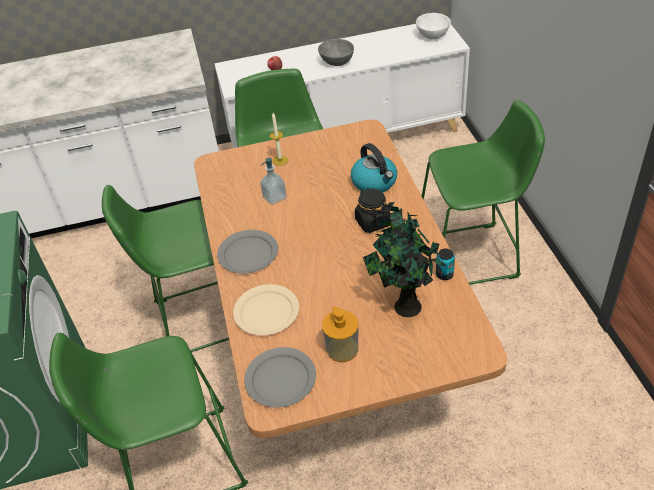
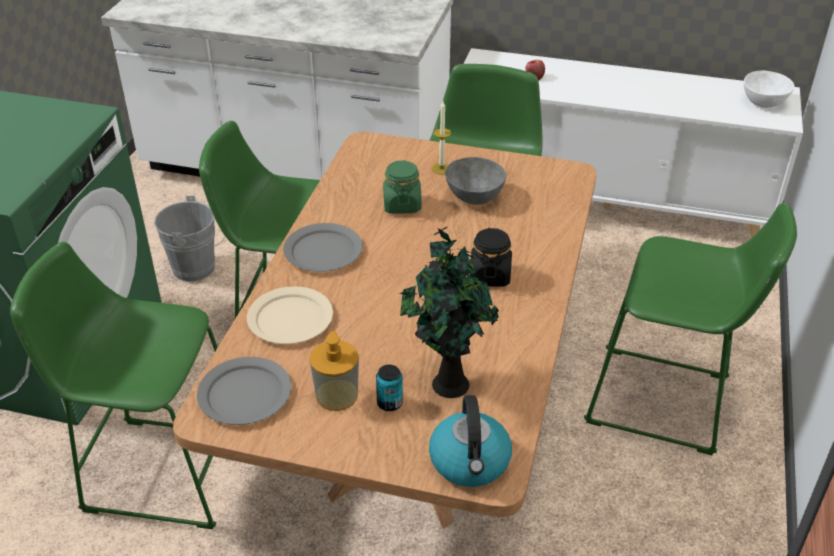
camera: 25 degrees right, 5 degrees down
soap dispenser [260,158,287,205] -> green jar [383,160,421,214]
grey bowl [318,39,354,66] -> grey bowl moved to [445,157,506,205]
kettle [351,143,397,192] -> kettle moved to [429,395,512,487]
can [436,249,455,280] -> can moved to [376,365,403,411]
none -> grey bucket [154,195,225,282]

